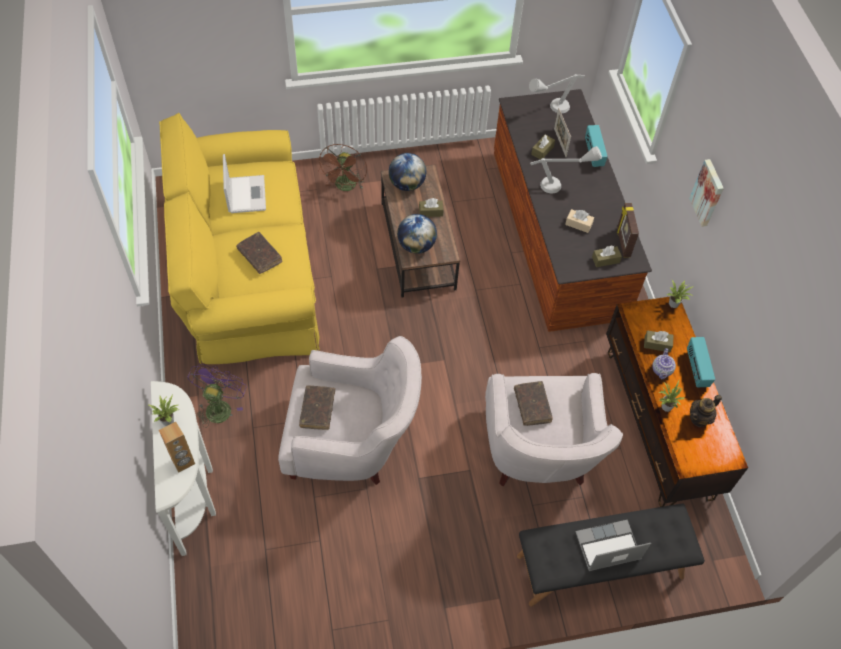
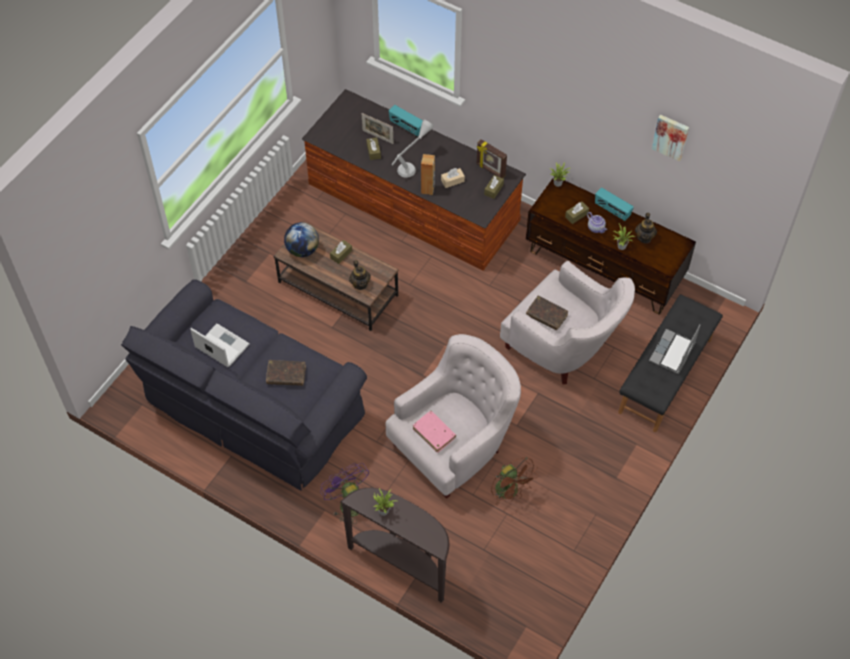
camera: 45 degrees left, 0 degrees up
white console table [151,381,216,556] -> brown console table [340,488,449,603]
yellow sofa [159,113,320,364] -> black sofa [121,279,367,491]
brown speaker [159,421,195,473] -> brown speaker moved to [421,154,435,195]
brown book [299,385,335,430] -> pink book [413,411,456,453]
brown fan [318,144,367,191] -> brown fan moved to [491,457,538,506]
globe [397,214,437,254] -> teapot [349,260,371,290]
grey table lamp [529,74,585,113] -> none
picture [689,159,724,227] -> picture moved to [652,115,689,162]

